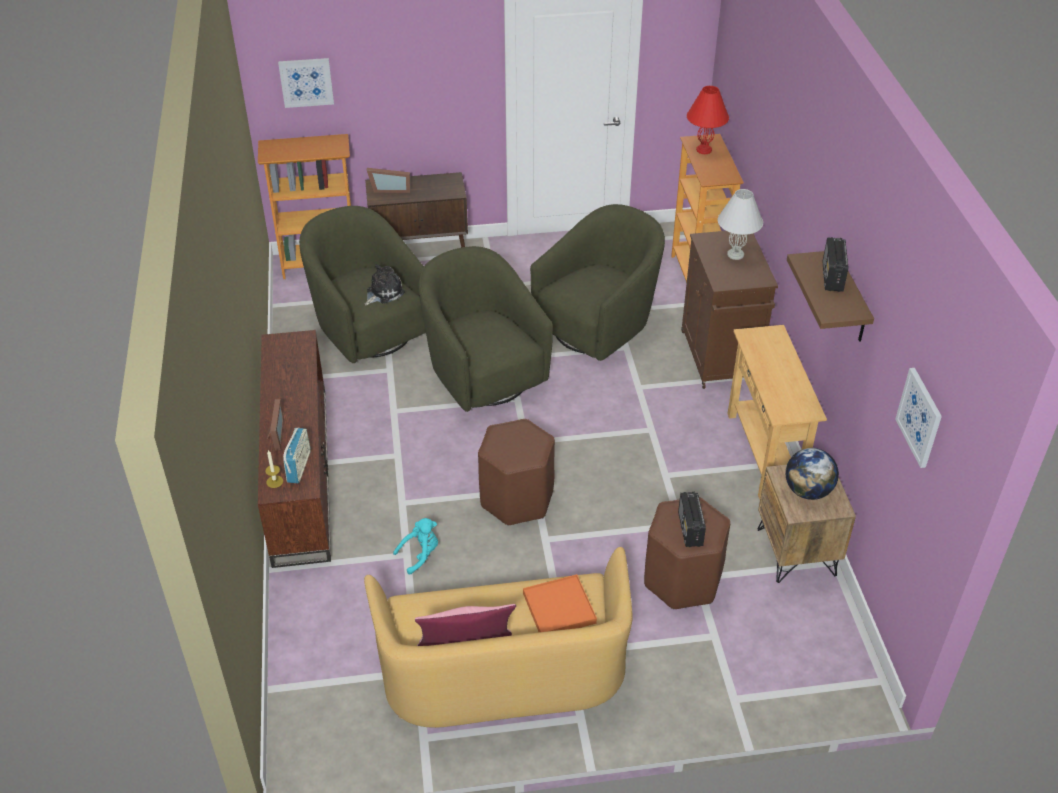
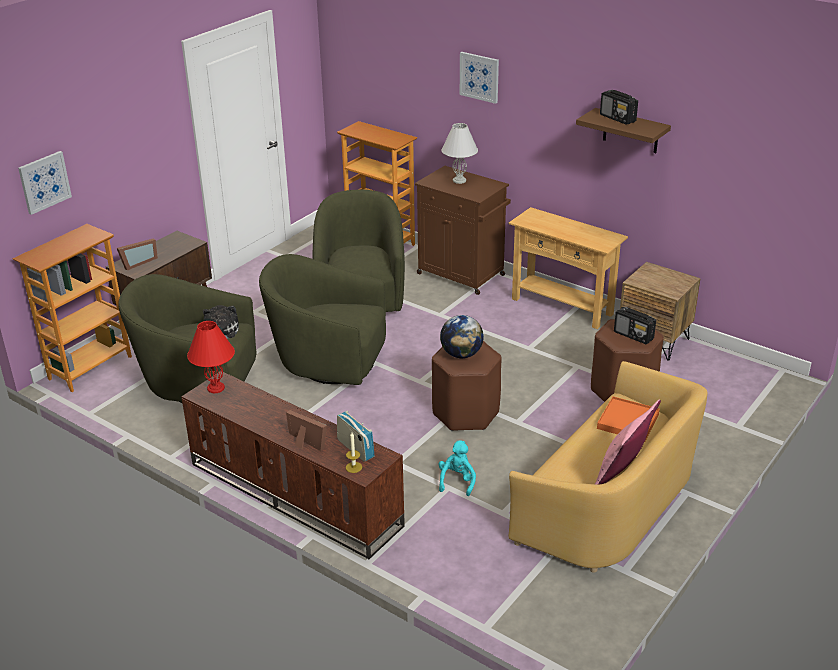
camera: 45 degrees left, 10 degrees down
red table lamp [687,86,729,154] -> red table lamp moved to [187,321,235,393]
globe [786,448,839,500] -> globe moved to [440,315,484,359]
picture [895,368,942,468] -> picture moved to [460,52,499,104]

